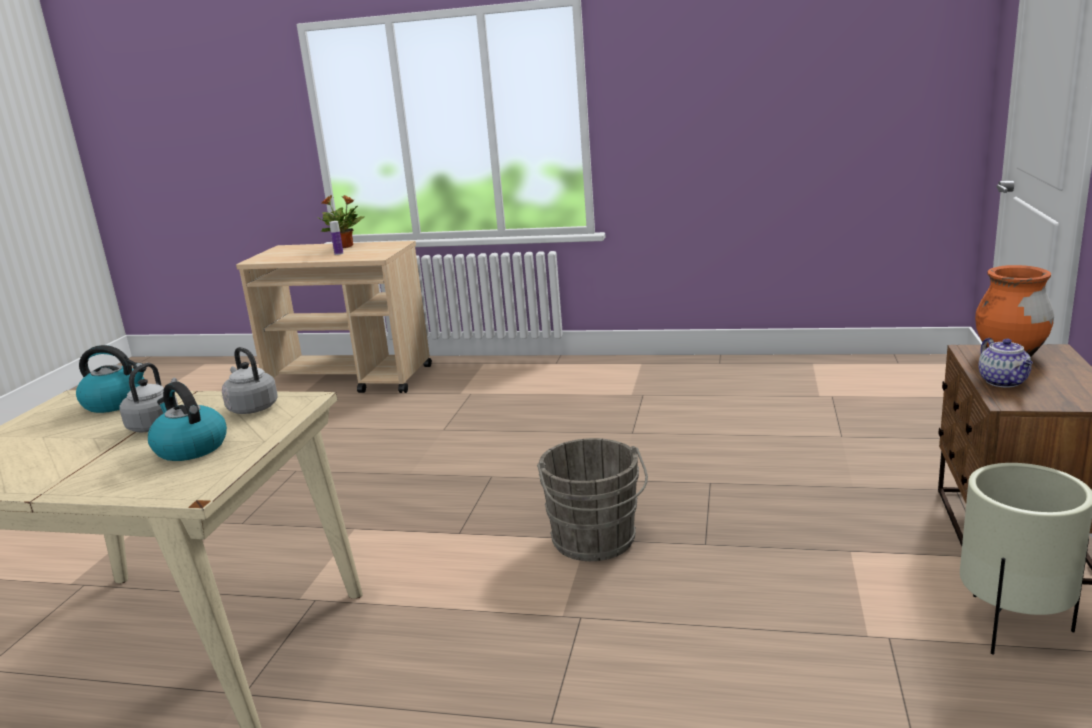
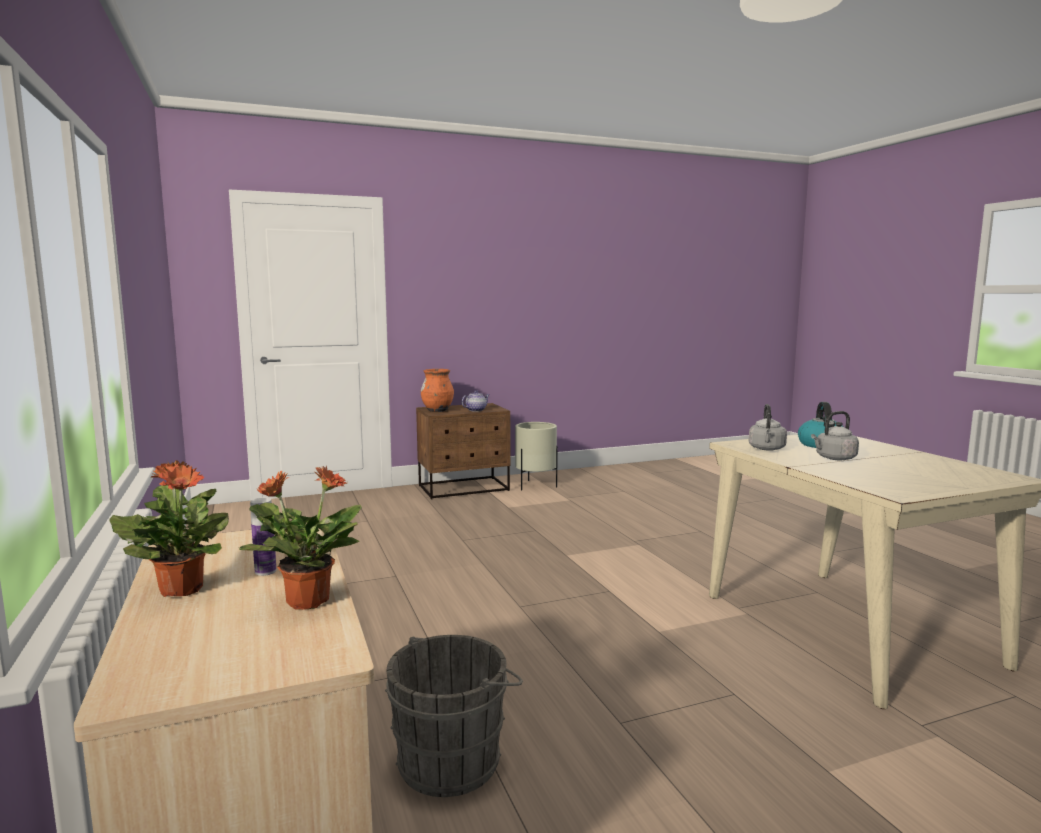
camera: 125 degrees left, 10 degrees down
kettle [76,345,147,413] -> none
grey bucket [537,438,648,561] -> grey bucket moved to [385,635,523,797]
none -> potted plant [239,466,362,610]

